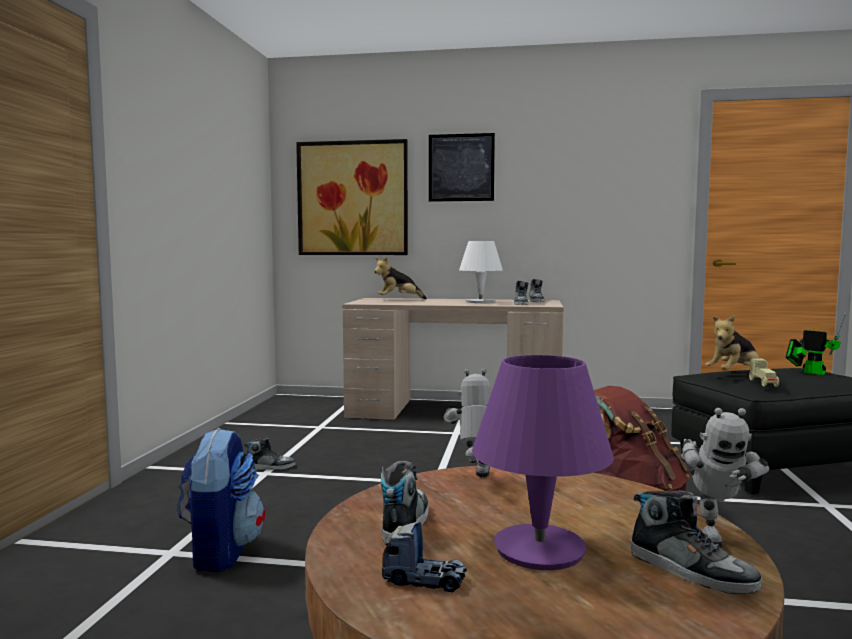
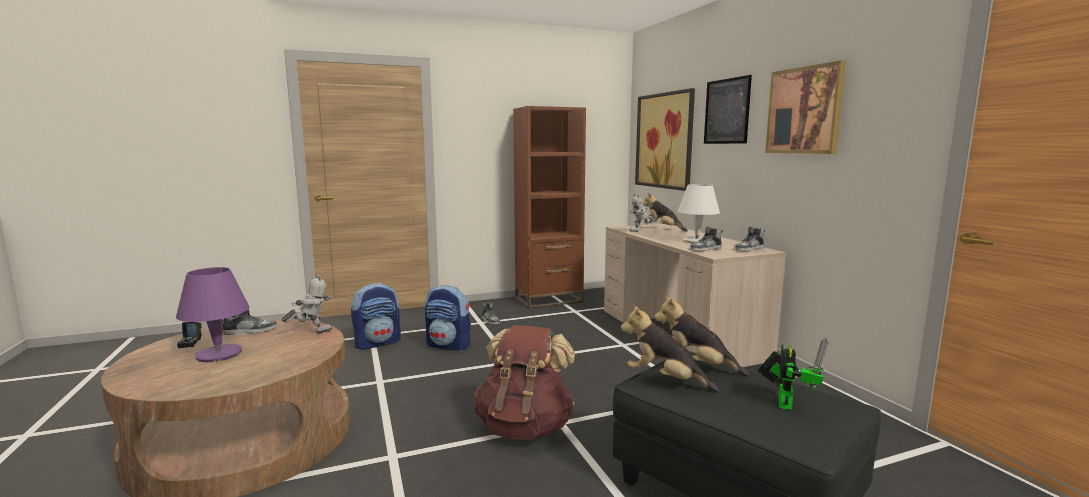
camera: 60 degrees right, 5 degrees up
shoe [631,490,762,594] -> none
toy robot [680,408,770,548] -> toy robot moved to [629,194,656,232]
beige toy car [749,358,779,387] -> plush toy [621,304,719,392]
none -> backpack [425,285,471,351]
none -> brown bookcase [513,106,586,309]
none -> picture [765,60,846,154]

